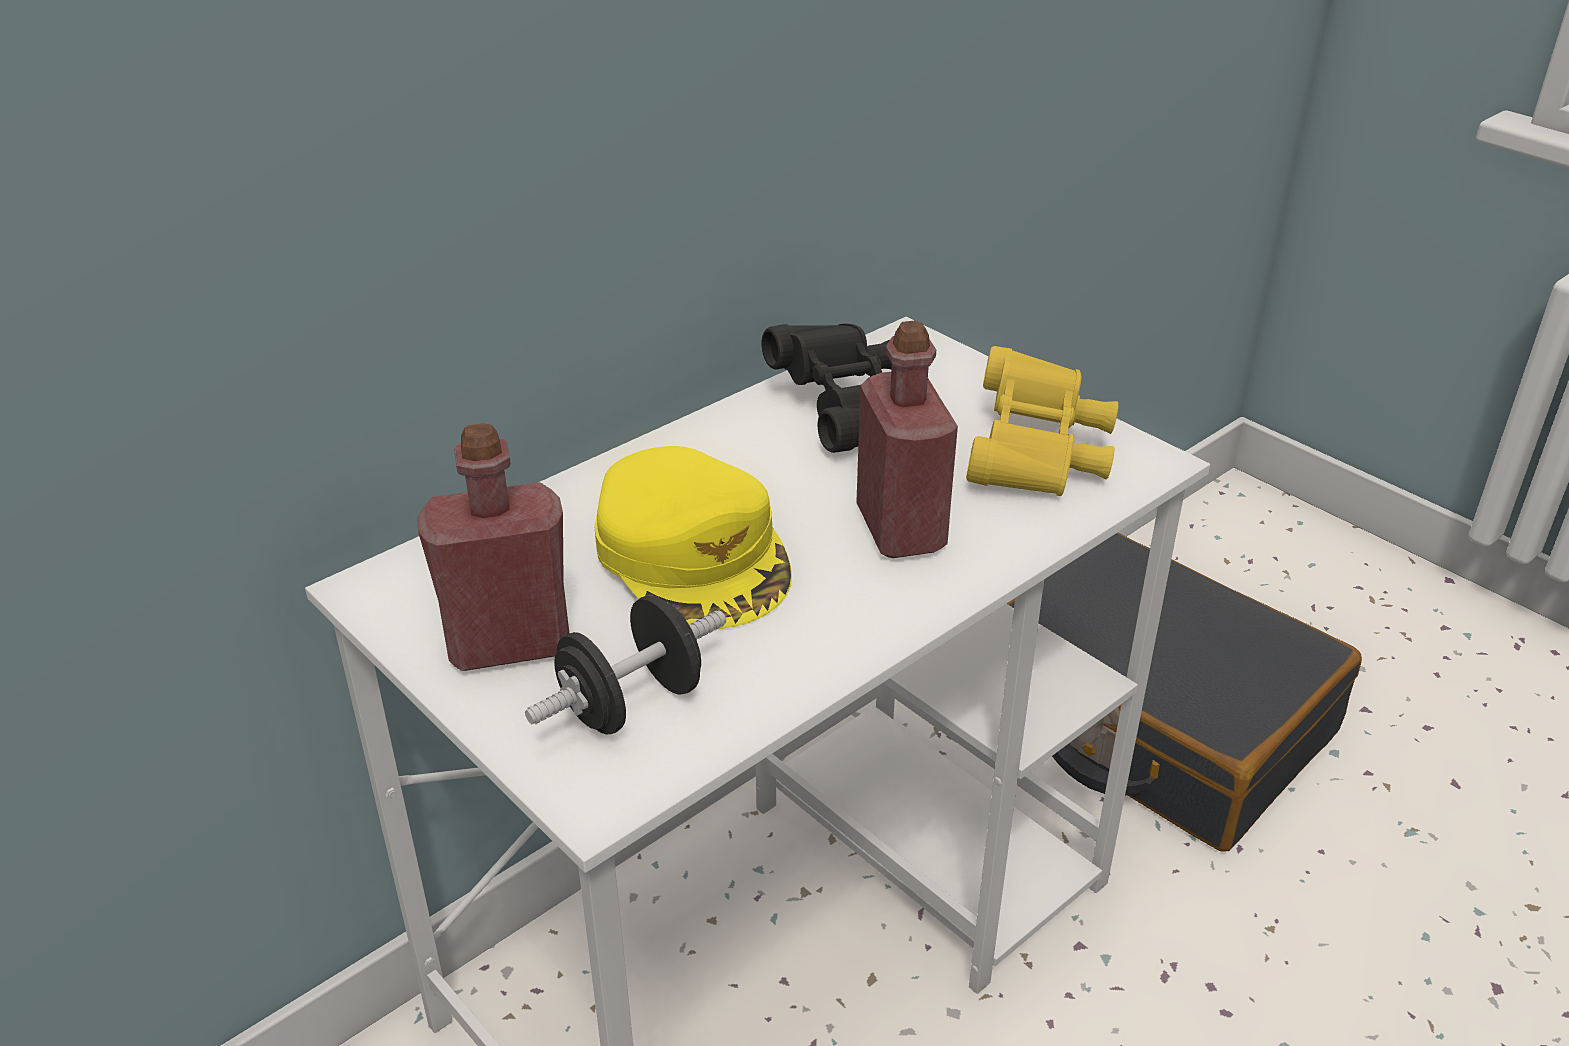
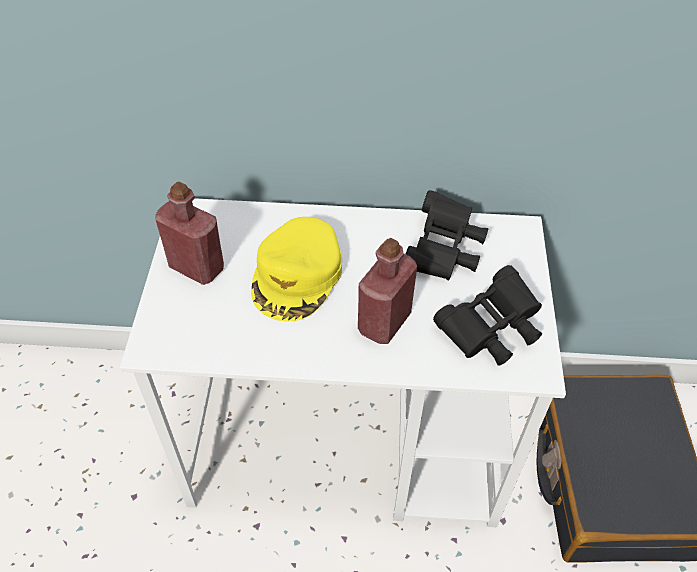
camera: 45 degrees right, 15 degrees up
black dumbbell [525,595,726,735] -> none
yellow binoculars [966,346,1119,496] -> black binoculars [433,265,542,366]

